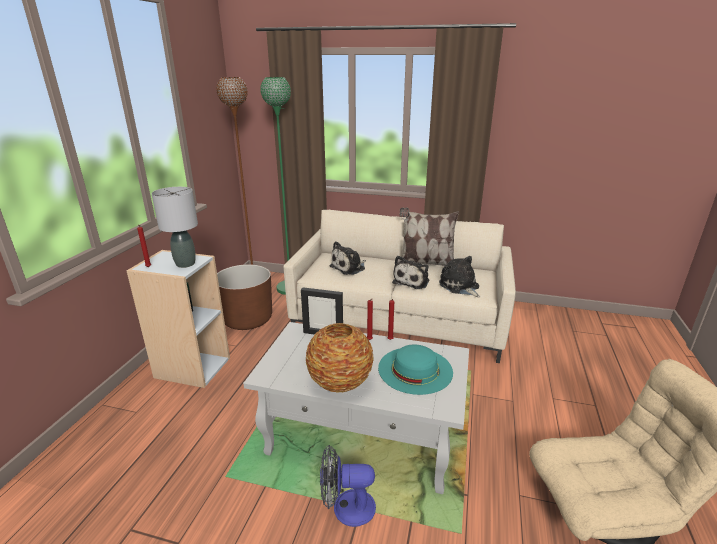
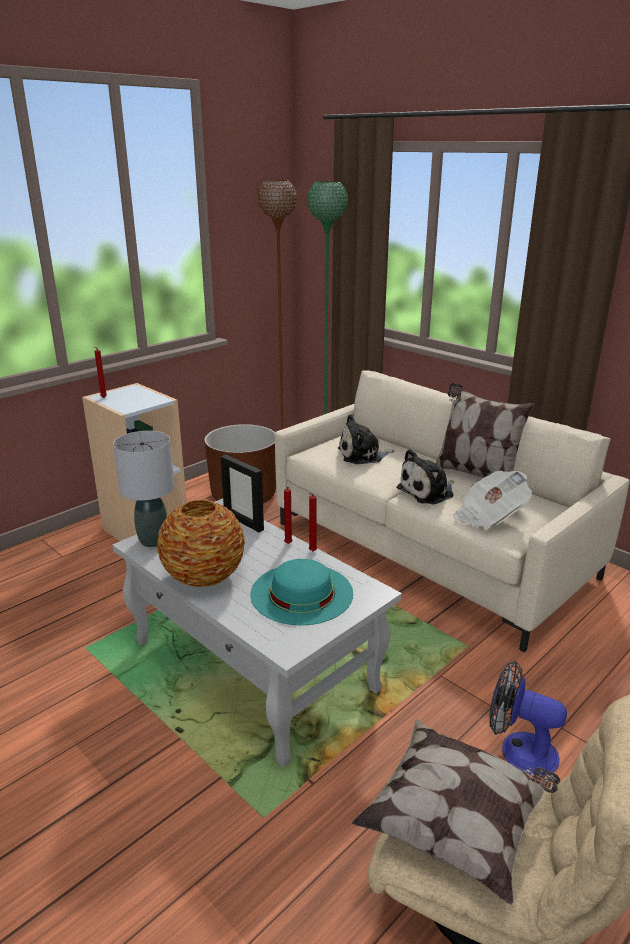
camera: 30 degrees right, 0 degrees up
grey table lamp [151,187,198,268] -> grey table lamp moved to [113,431,175,547]
fan [320,445,376,527] -> fan moved to [489,661,567,776]
plush toy [439,256,480,297] -> newspaper [453,471,532,530]
none -> pillow [352,719,560,905]

